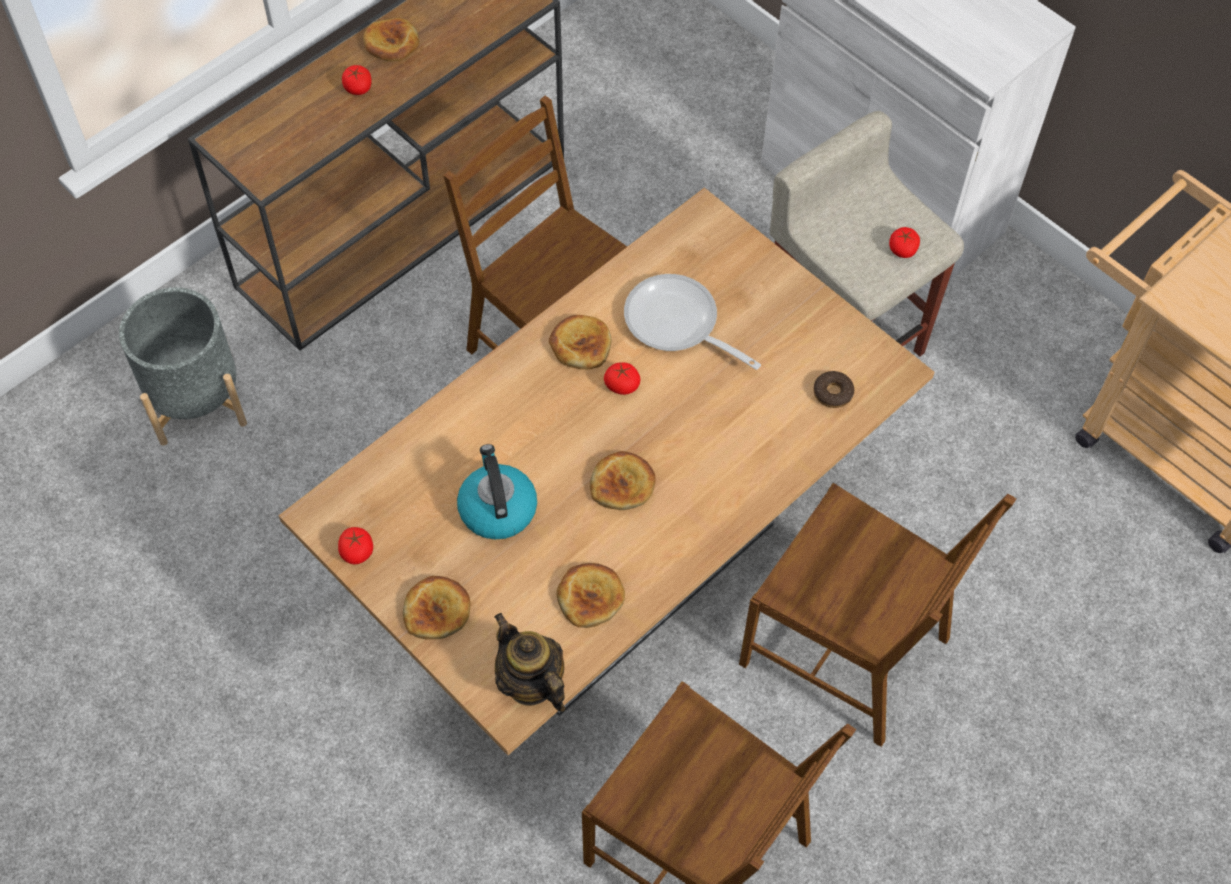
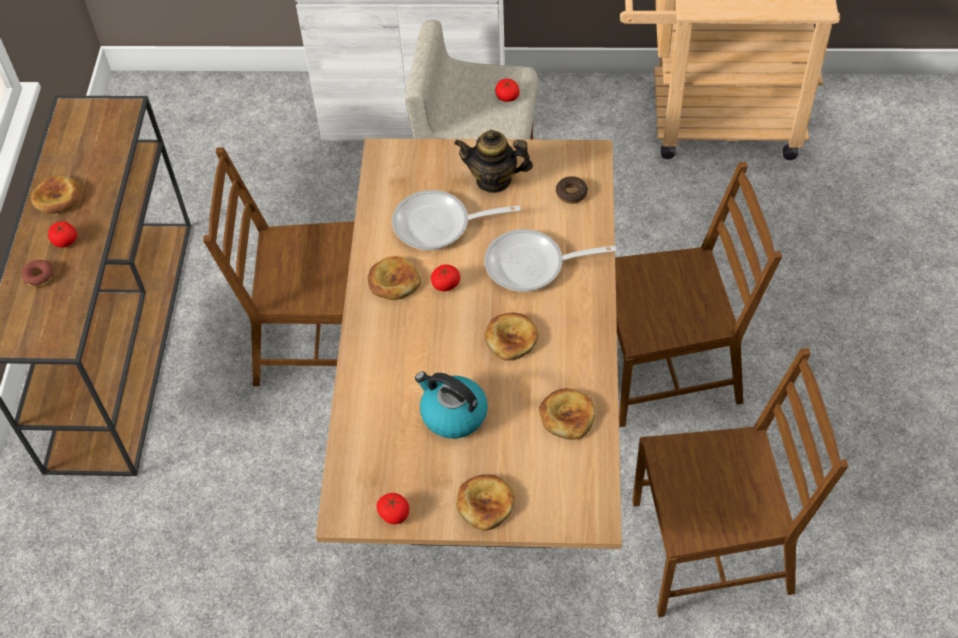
camera: 40 degrees left, 5 degrees down
grey planter [119,287,247,446] -> none
teapot [495,613,565,712] -> teapot moved to [454,130,533,193]
none -> donut [22,260,54,287]
none -> frying pan [484,229,617,292]

